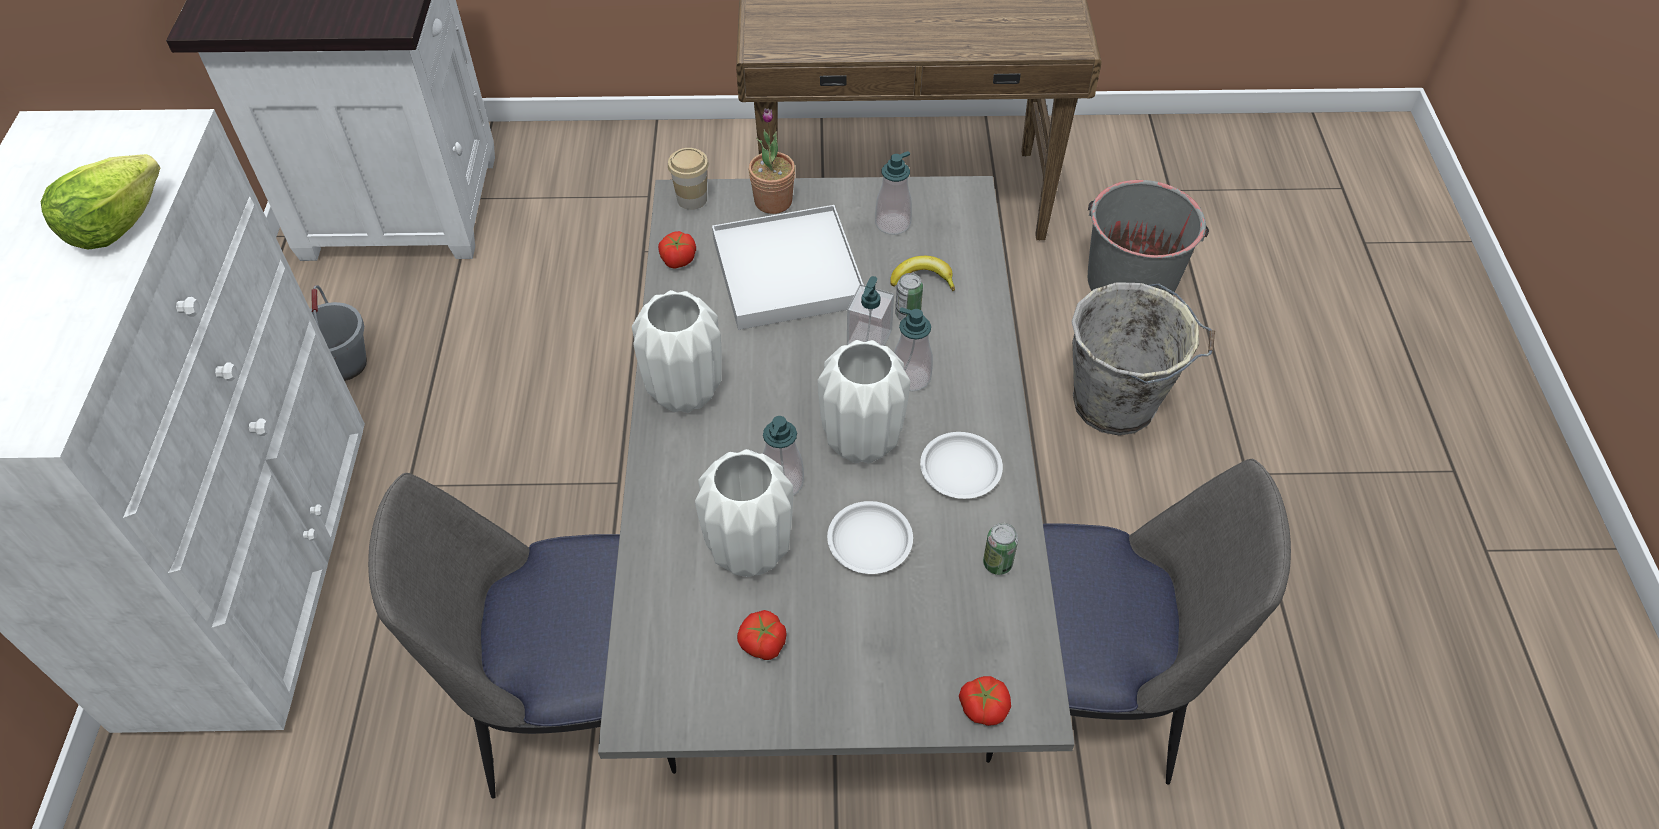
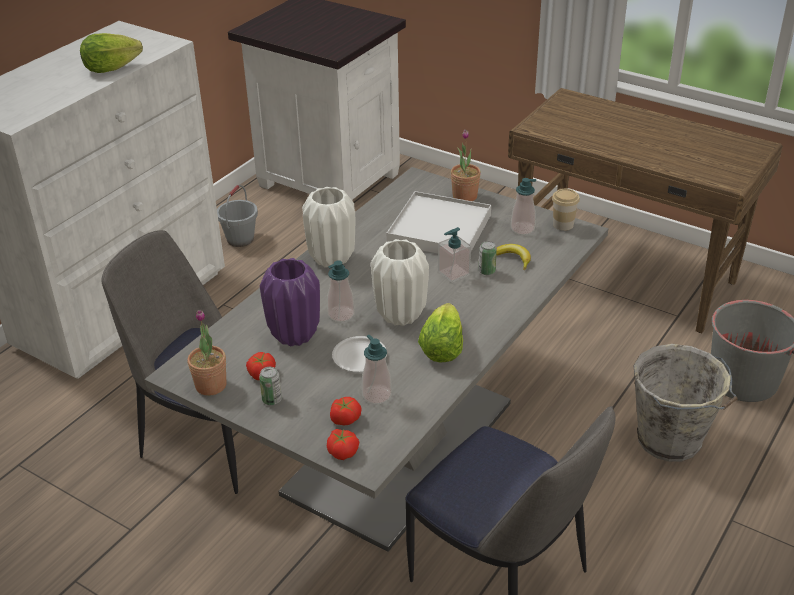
camera: 35 degrees right, 15 degrees down
tomato [658,231,696,269] -> tomato moved to [330,397,362,426]
cup [668,148,709,210] -> cup moved to [552,189,580,231]
white vase [695,449,793,577] -> purple vase [260,258,320,346]
soap dispenser [894,307,933,391] -> soap dispenser moved to [362,335,392,404]
white plate [920,432,1003,499] -> lettuce [418,303,463,362]
can [983,523,1018,575] -> can moved to [259,367,282,405]
none -> potted plant [187,310,226,396]

